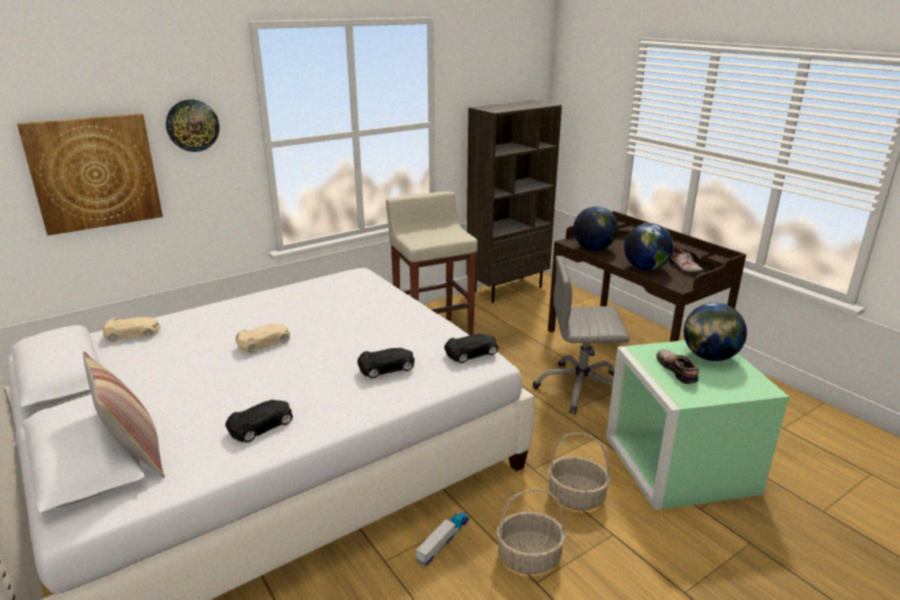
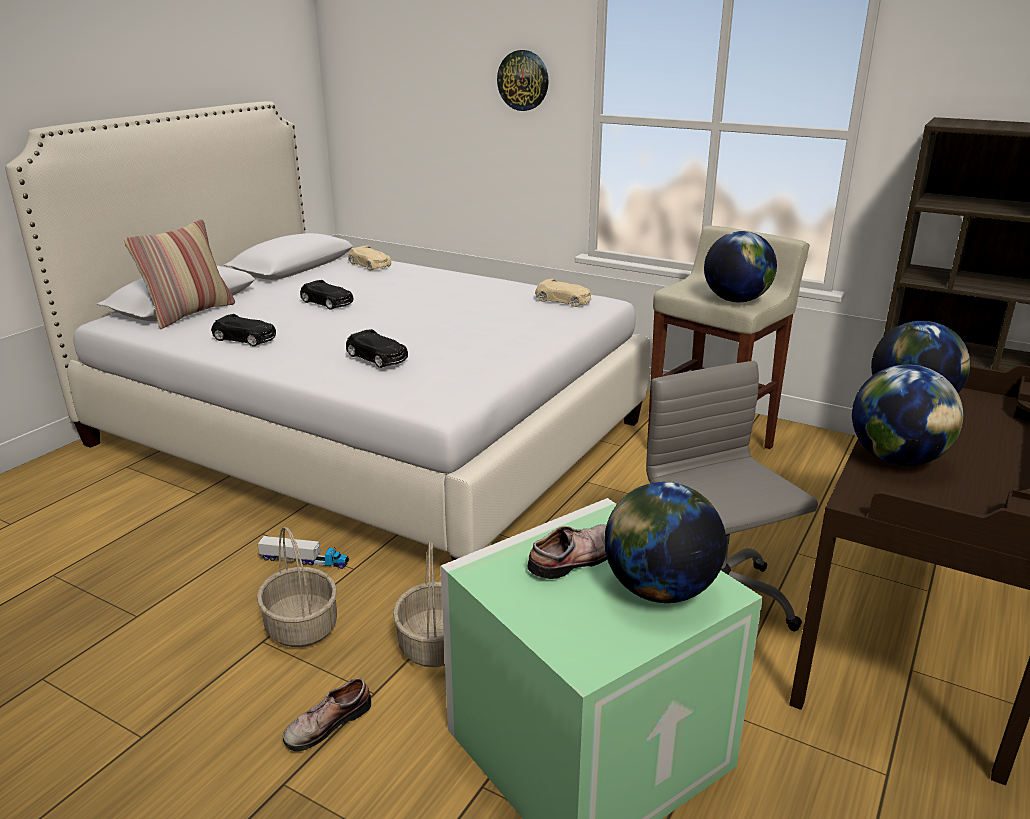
camera: 65 degrees right, 0 degrees up
picture [17,113,163,236] -> none
beige toy car [235,324,290,353] -> beige toy car moved to [535,279,591,307]
black toy car [444,334,498,363] -> black toy car moved to [300,280,353,310]
shoe [669,247,704,274] -> shoe moved to [283,678,371,752]
none -> globe [704,231,777,302]

